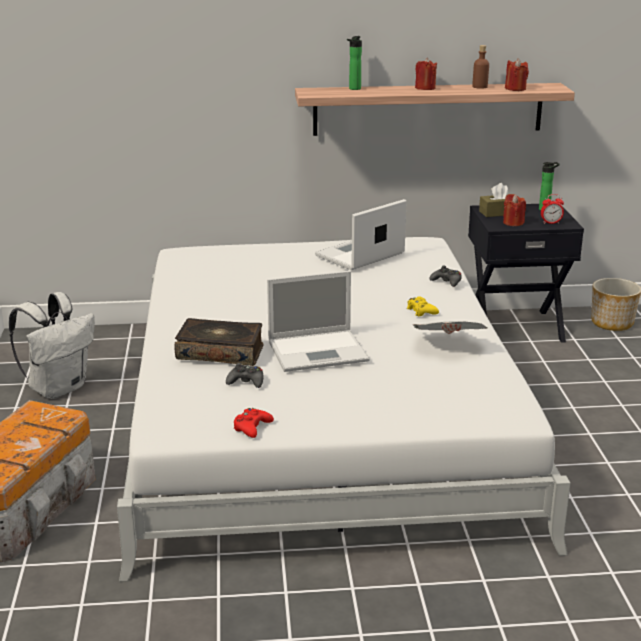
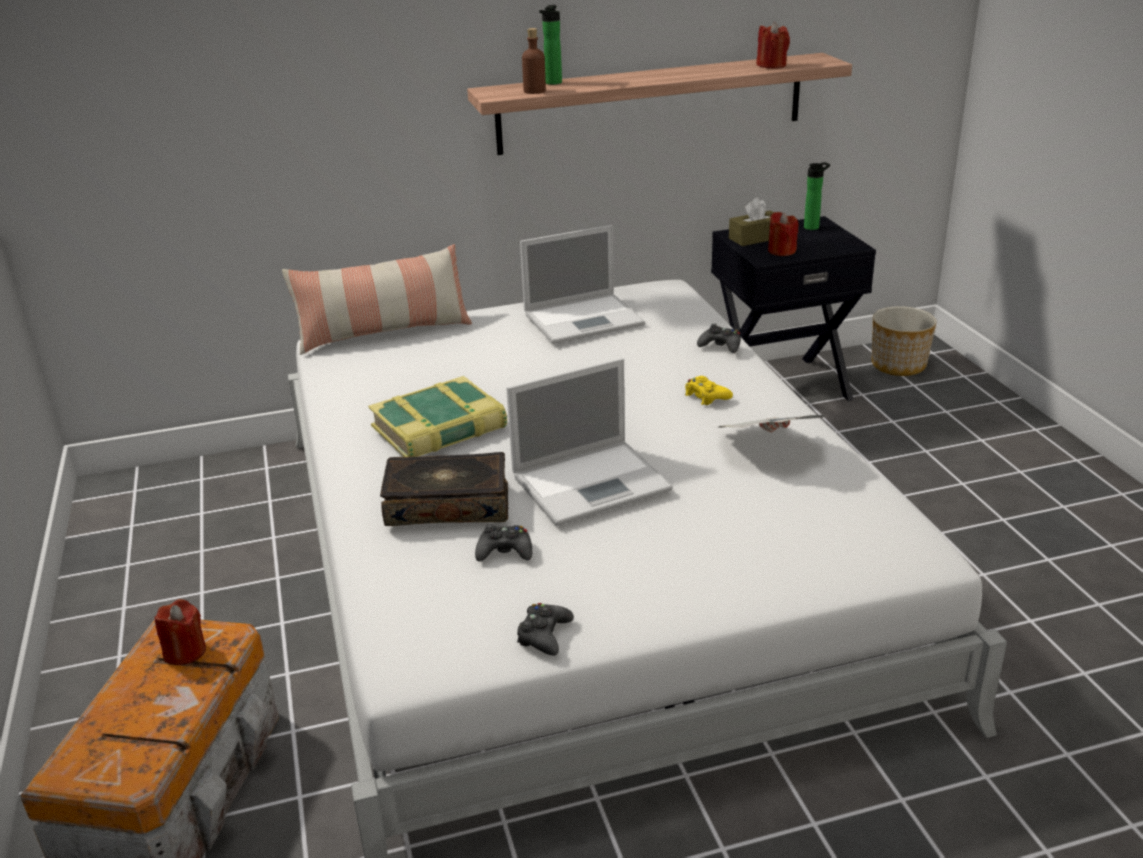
camera: 10 degrees left, 5 degrees up
white backpack [9,292,95,399] -> none
red game controller [234,408,274,438] -> black game controller [517,603,574,656]
laptop [315,199,407,270] -> laptop turned 150 degrees counterclockwise [520,225,645,344]
red candle [415,58,437,90] -> red candle moved to [155,599,206,665]
brown bottle [472,45,489,89] -> brown bottle moved to [522,28,546,94]
alarm clock [541,194,564,224] -> none
none -> pillow [282,244,472,355]
none -> book [368,376,507,457]

